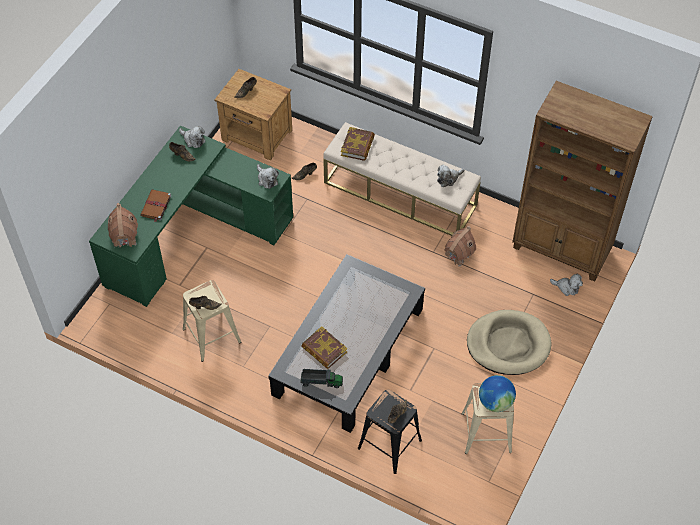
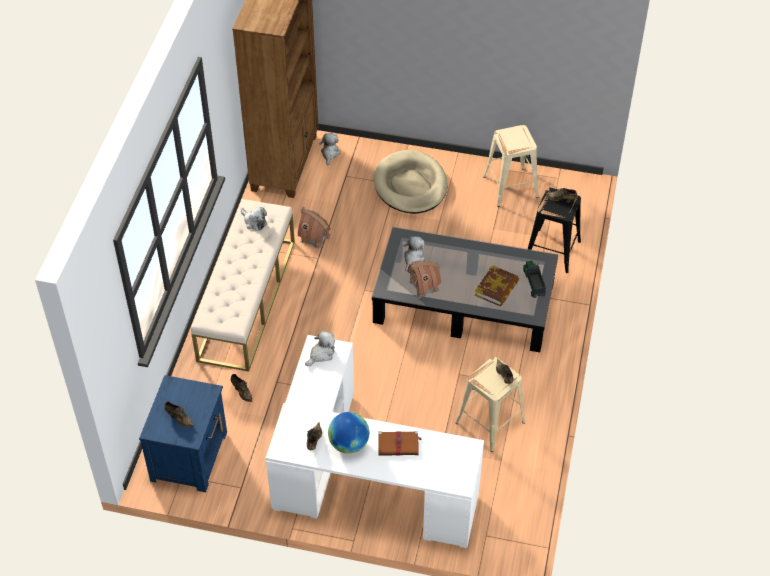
camera: 105 degrees left, 5 degrees down
green desk [89,125,293,307] -> white desk [266,335,484,548]
toy house [108,203,138,247] -> toy house moved to [407,261,441,299]
plush toy [179,126,206,148] -> plush toy moved to [404,236,425,271]
brown nightstand [215,69,292,161] -> blue nightstand [139,375,227,492]
book [341,127,375,161] -> none
globe [479,375,516,412] -> globe moved to [328,412,369,454]

